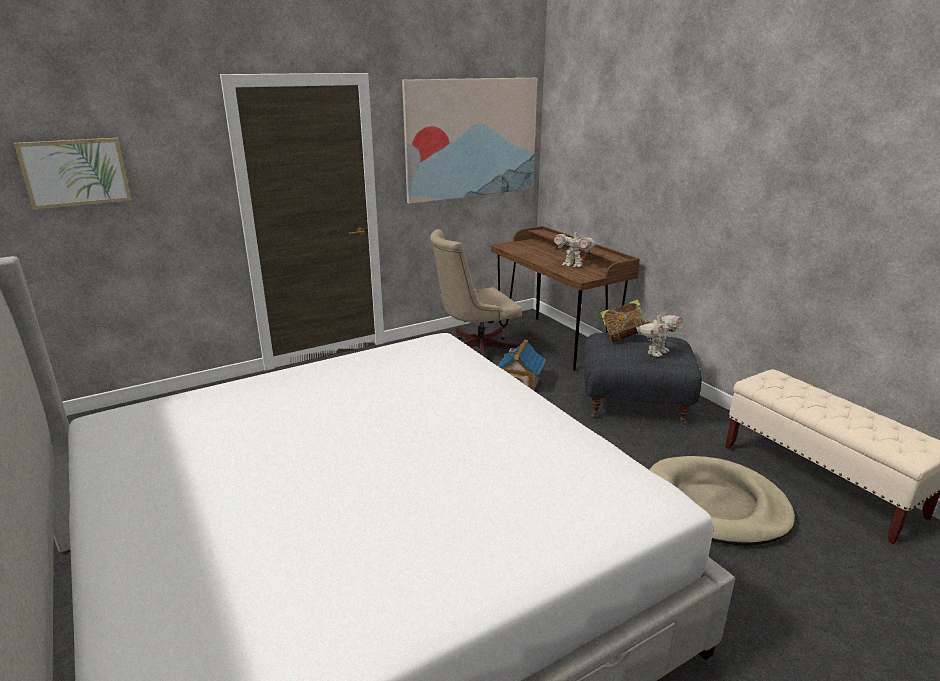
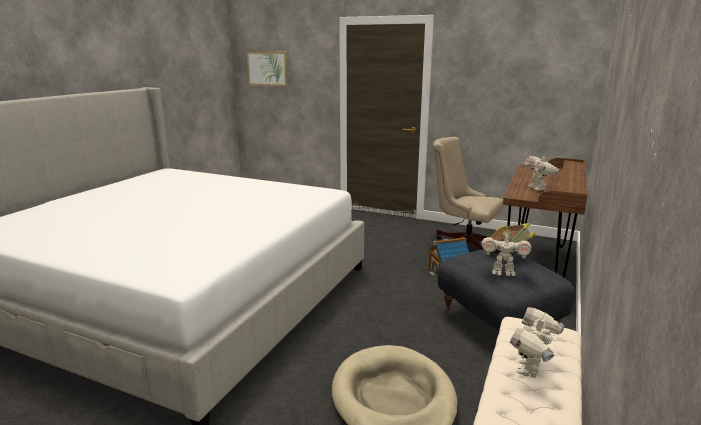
camera: 55 degrees right, 5 degrees down
picture [402,78,537,204] -> none
none -> toy robot [510,307,564,378]

